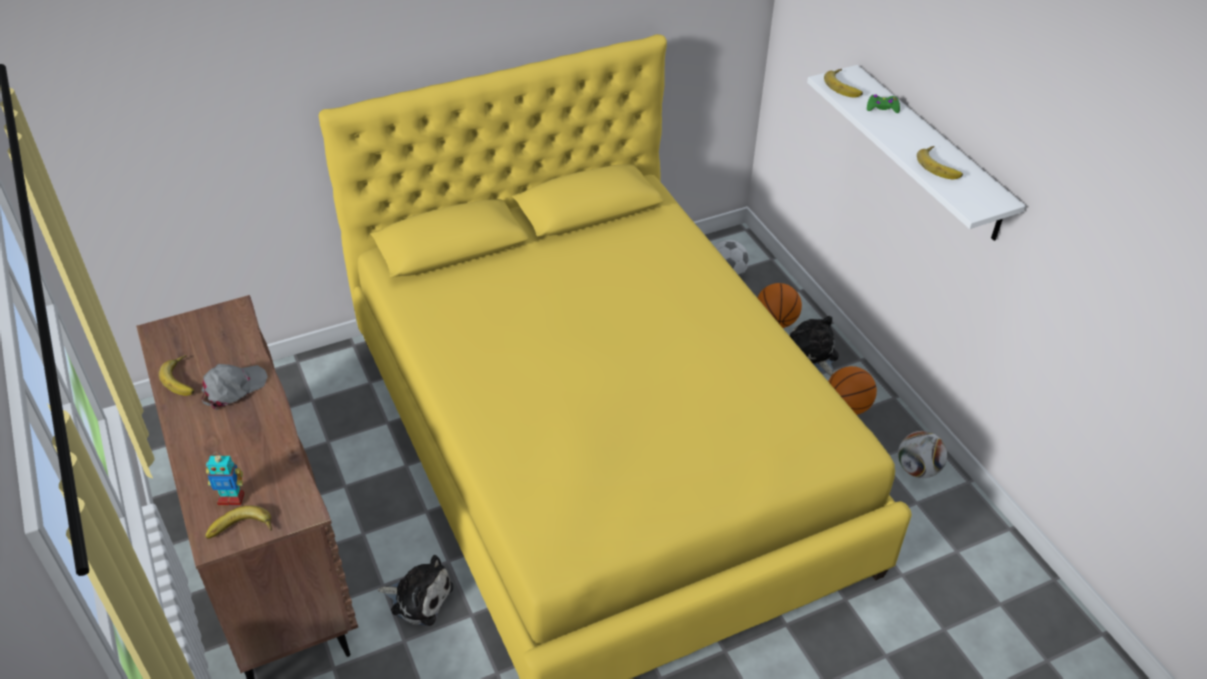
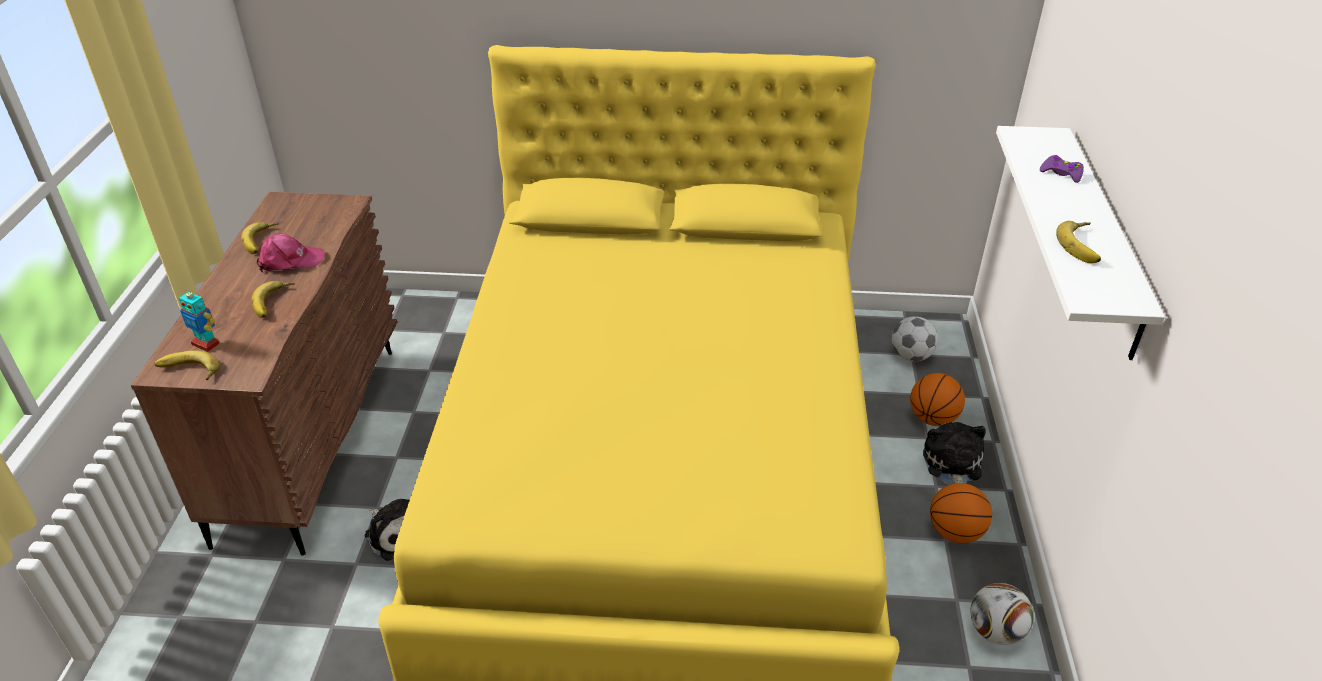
camera: 30 degrees right, 5 degrees down
grey cap [201,364,268,410] -> pink cap [257,233,325,272]
banana [824,69,863,98] -> banana moved to [252,281,294,318]
green game controller [867,95,900,113] -> purple game controller [1040,155,1084,183]

